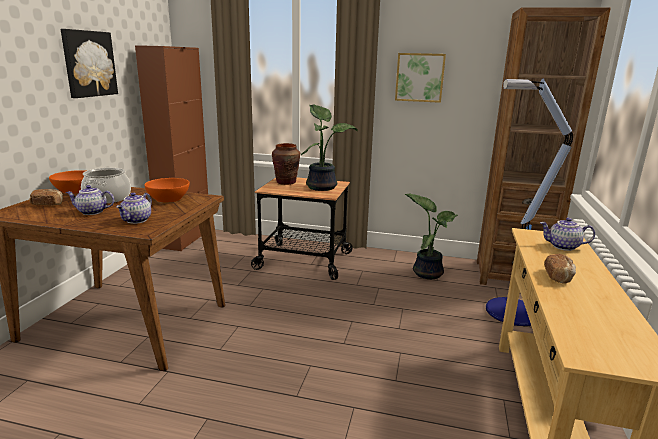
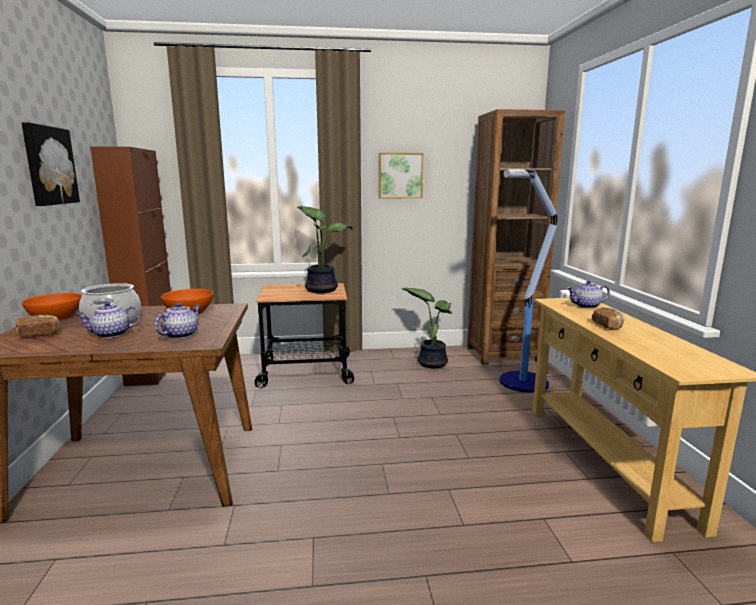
camera: 20 degrees left, 5 degrees down
teapot [116,193,152,224] -> teapot turned 150 degrees counterclockwise [155,303,201,339]
brown vase [272,143,300,185] -> none

